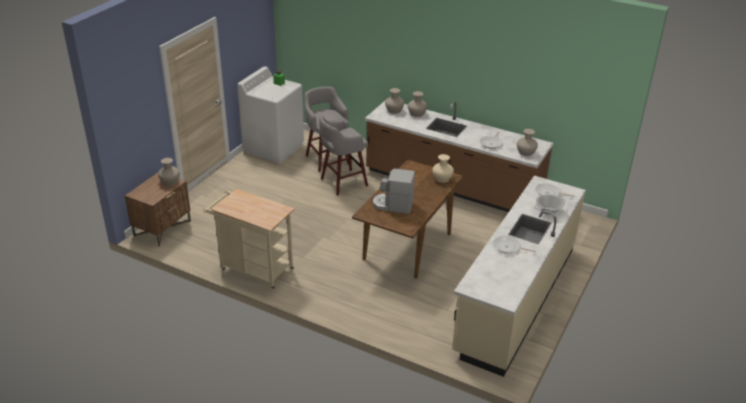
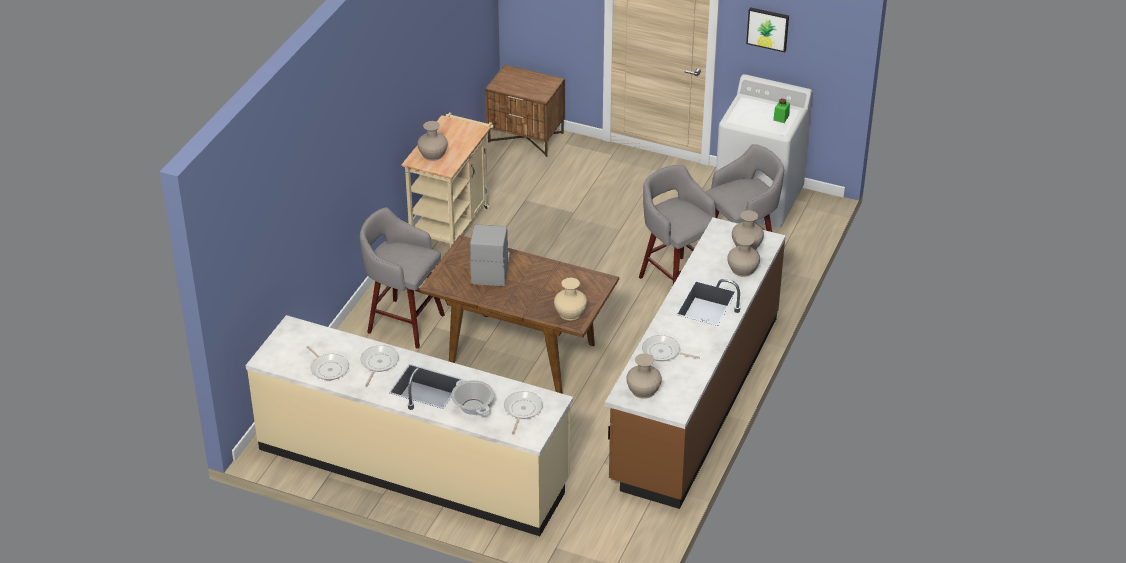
camera: 85 degrees right, 5 degrees up
beige vase [158,158,180,186] -> beige vase moved to [417,121,448,161]
none -> frying pan [307,346,349,380]
none -> grey stool [360,207,445,349]
none -> picture [746,7,789,52]

